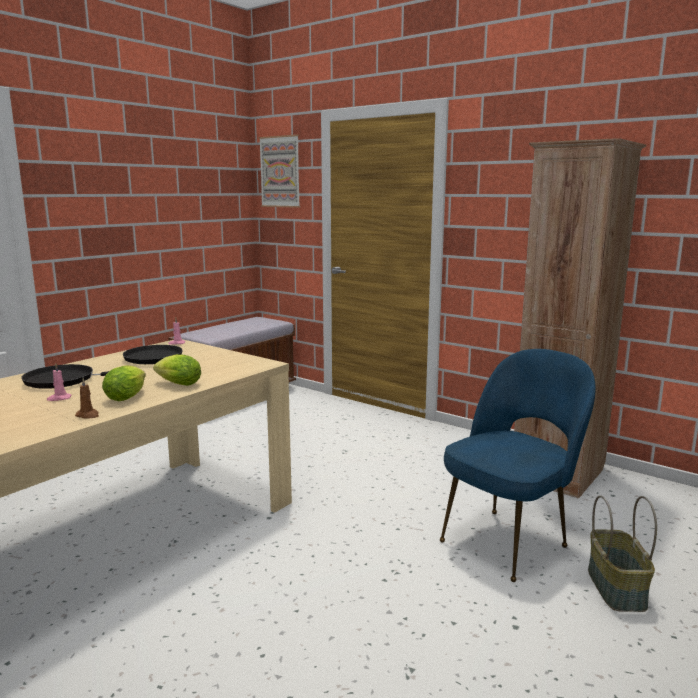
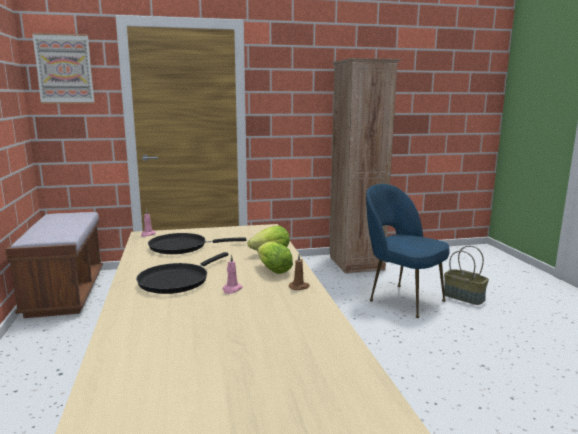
camera: 50 degrees left, 0 degrees up
blue chair [440,349,596,582] -> blue chair turned 45 degrees counterclockwise [366,184,450,318]

